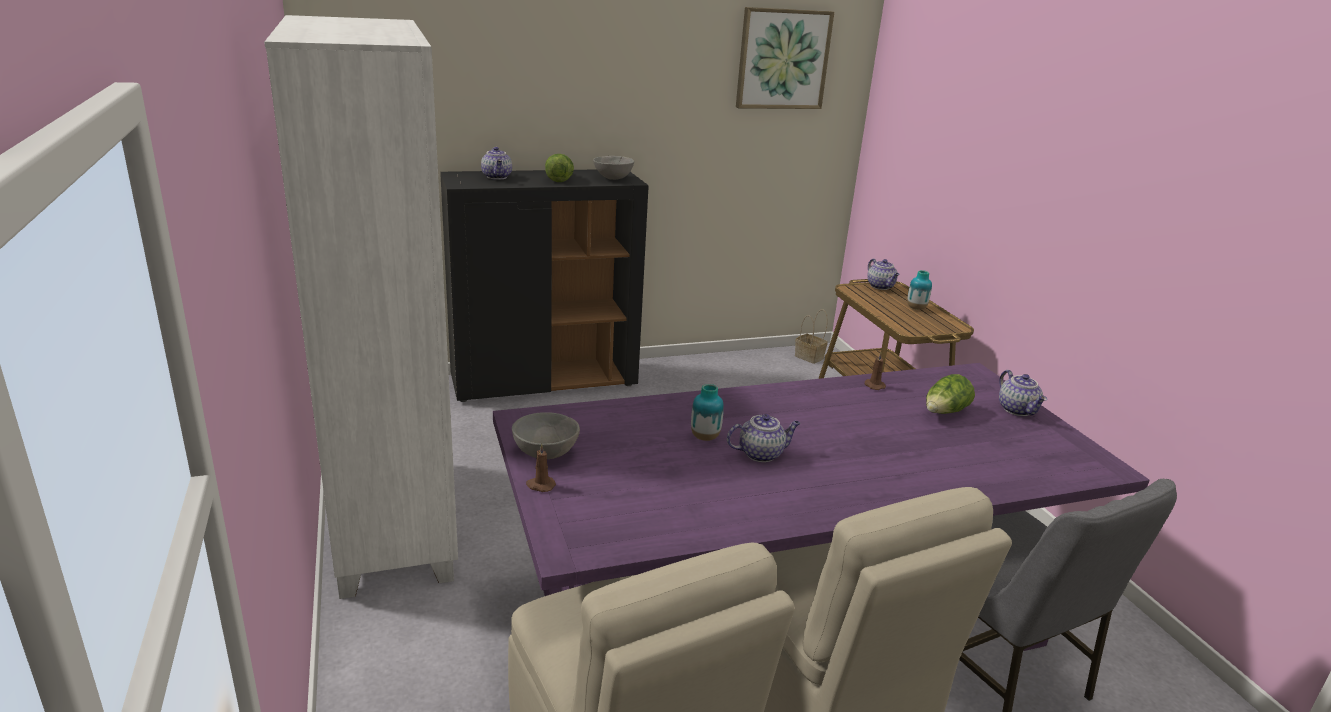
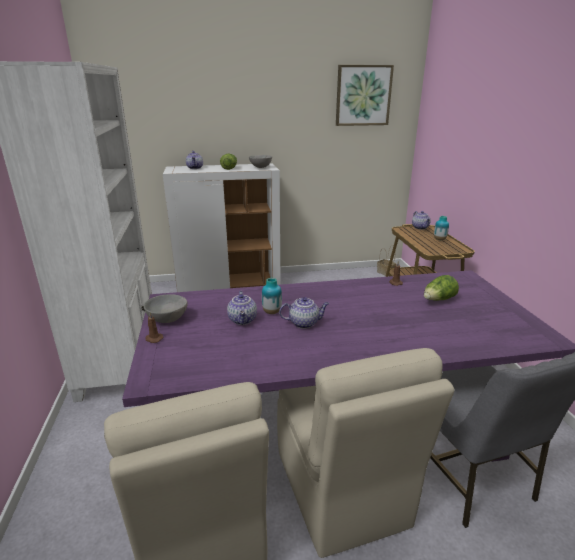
camera: 10 degrees right, 0 degrees up
black cabinet [440,169,649,402] -> white cabinet [163,163,281,292]
teapot [999,370,1047,416] -> teapot moved to [227,291,257,325]

